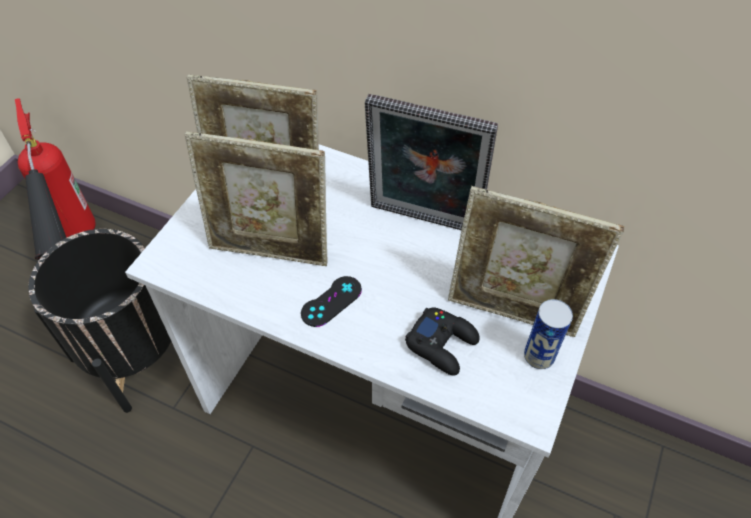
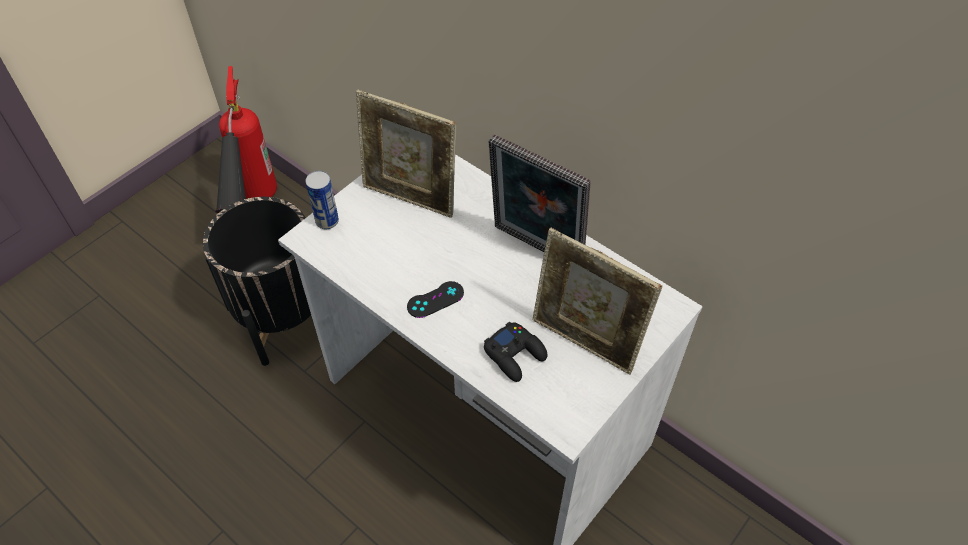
camera: 15 degrees right, 0 degrees up
picture frame [185,131,328,266] -> none
can [524,299,573,369] -> can moved to [305,171,339,229]

